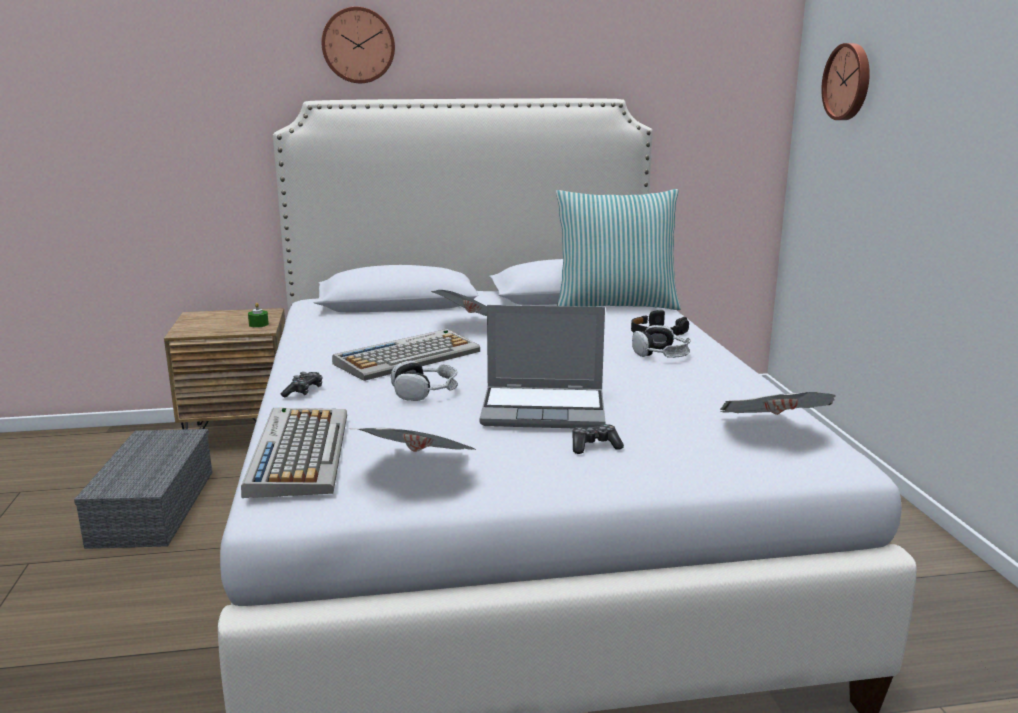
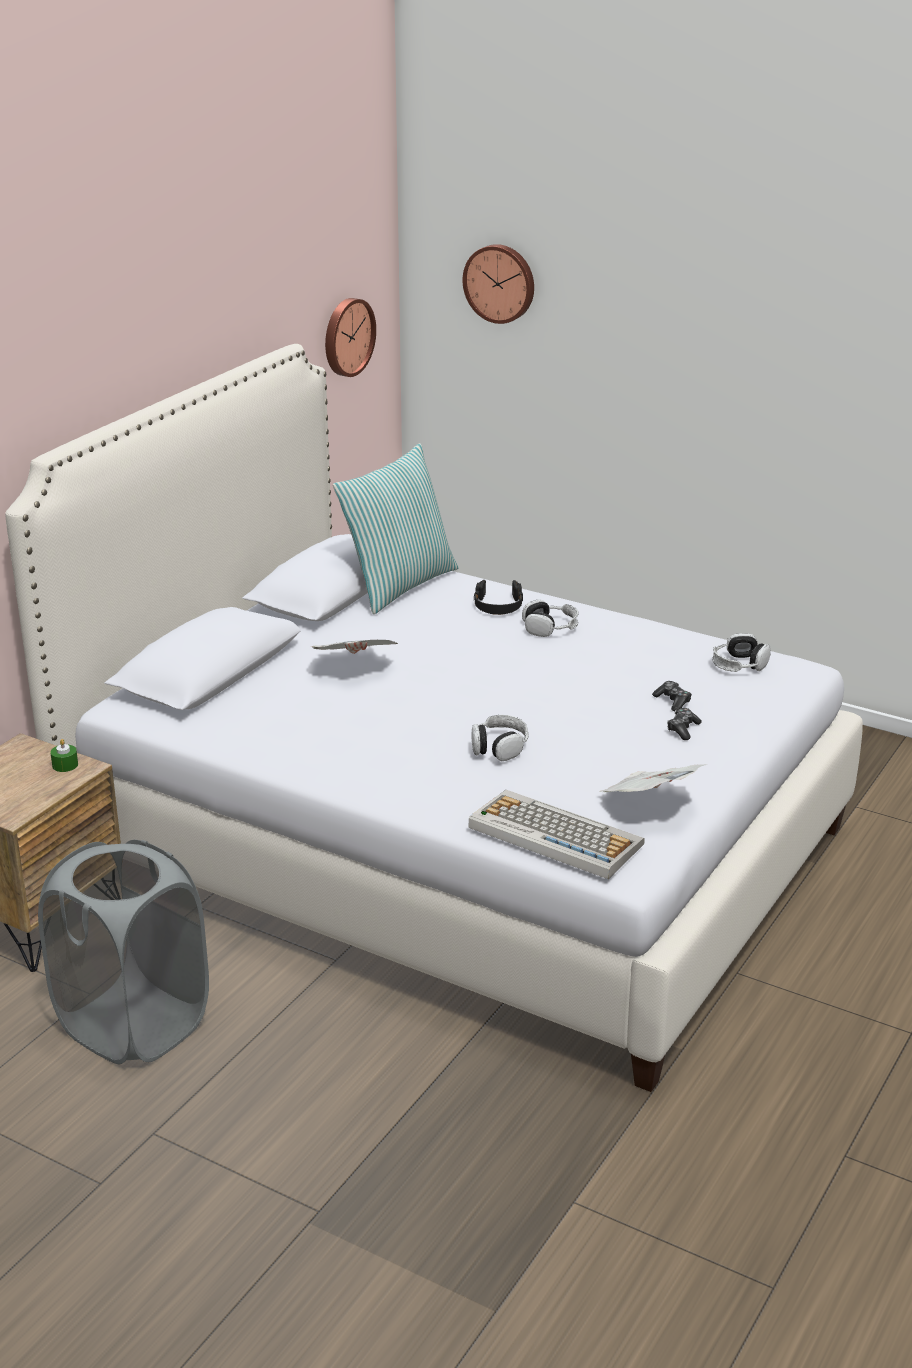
camera: 50 degrees left, 10 degrees up
grey storage box [74,429,212,549] -> grey laundry basket [38,840,209,1064]
game controller [281,372,323,397] -> game controller moved to [652,681,692,712]
wall clock [322,7,395,83] -> wall clock moved to [325,298,376,377]
keyboard [332,329,480,381] -> none
laptop [480,305,605,428] -> none
newspaper [720,392,836,415] -> headphones [712,633,771,672]

